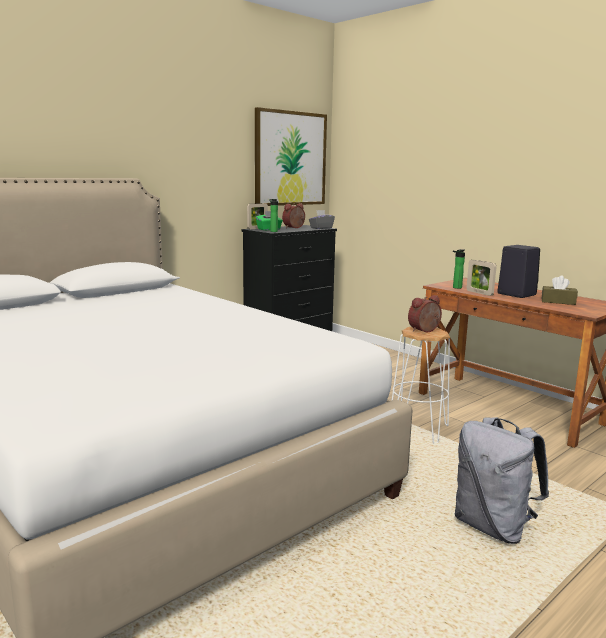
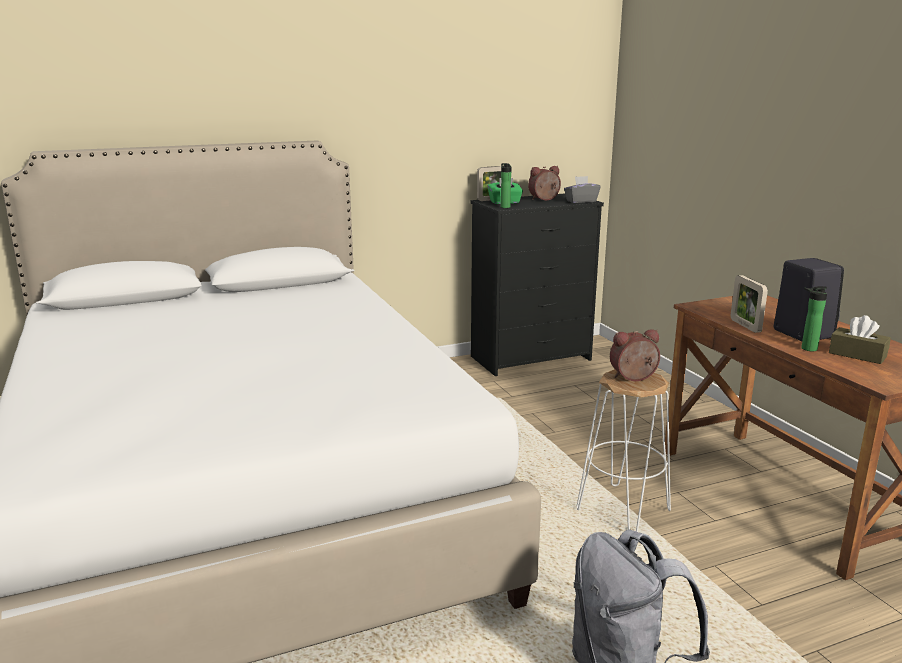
camera: 20 degrees right, 5 degrees up
picture [255,107,327,206] -> none
bottle [453,249,465,289] -> bottle moved to [801,286,828,351]

